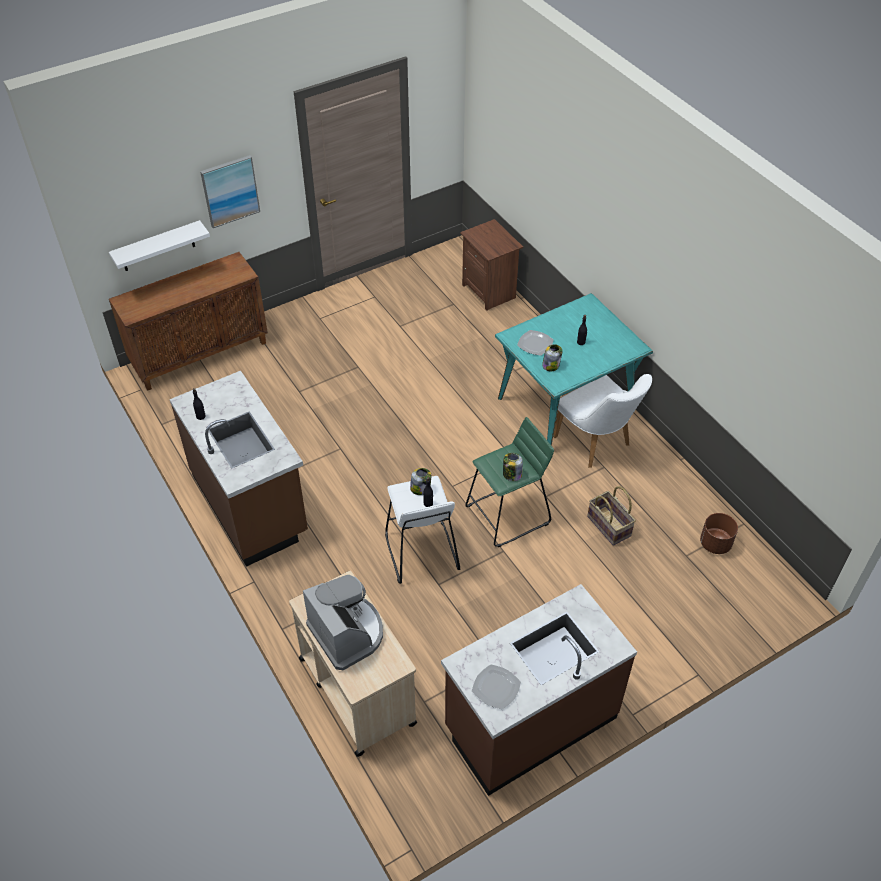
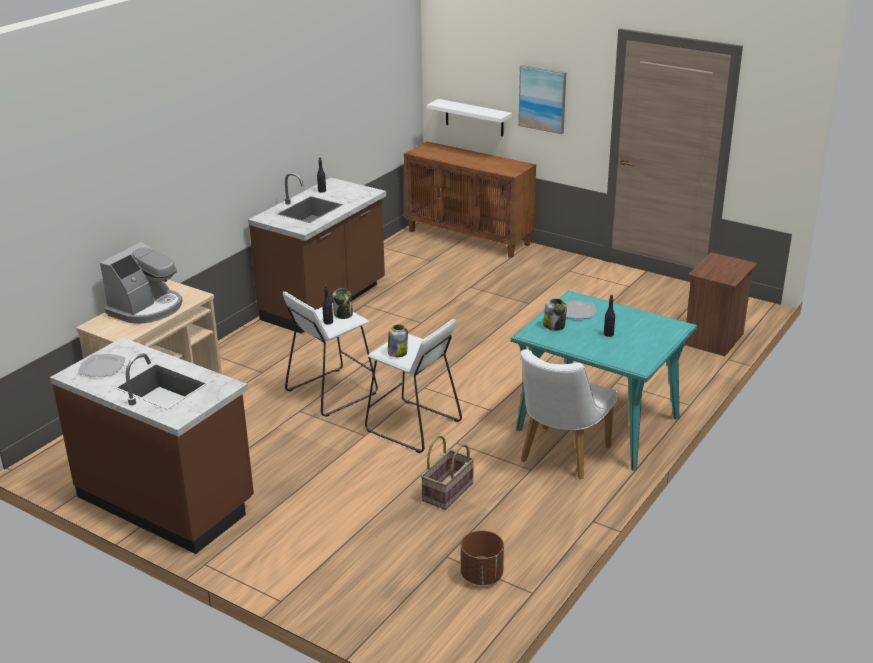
camera: 65 degrees right, 20 degrees down
green stool [465,417,554,547] -> white stool [365,319,462,453]

